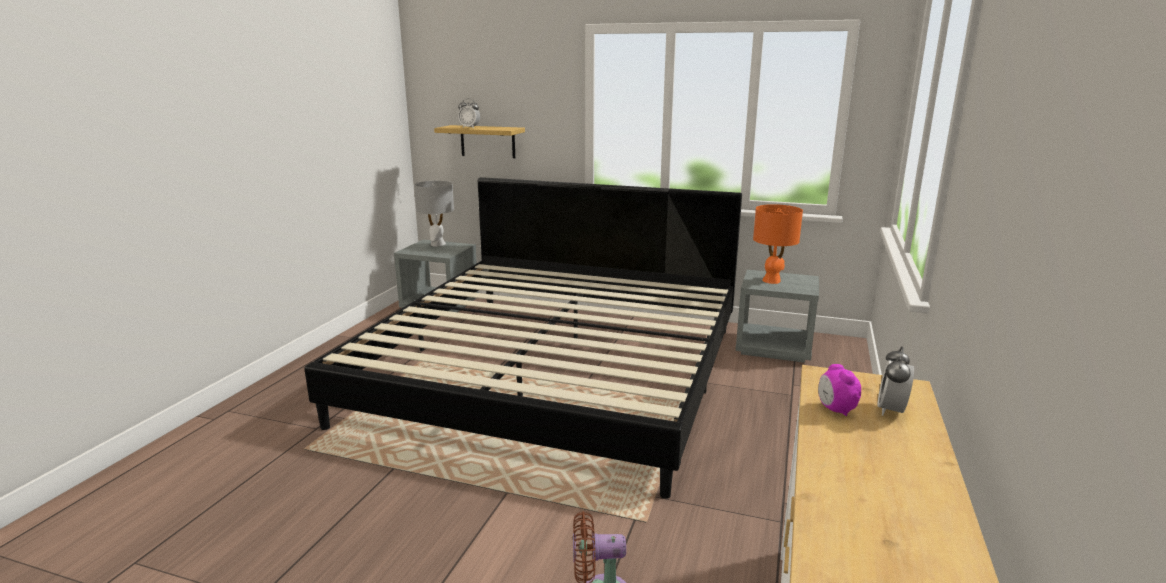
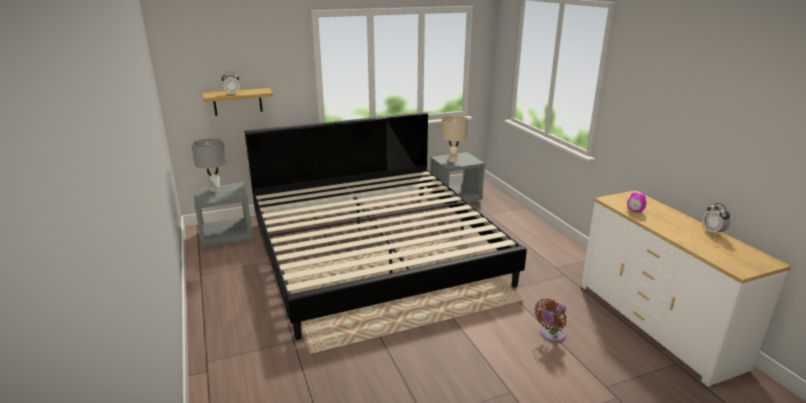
camera: 40 degrees left, 5 degrees up
orange table lamp [753,204,803,284] -> beige table lamp [441,116,468,162]
alarm clock [878,346,914,416] -> alarm clock moved to [703,203,730,236]

